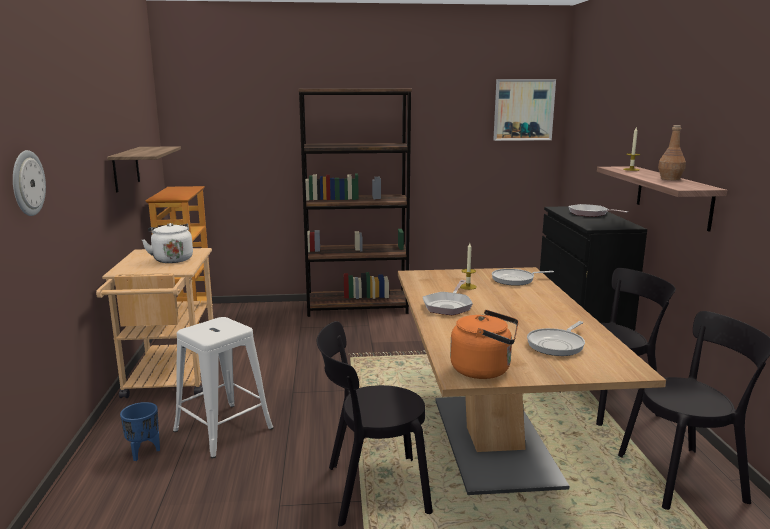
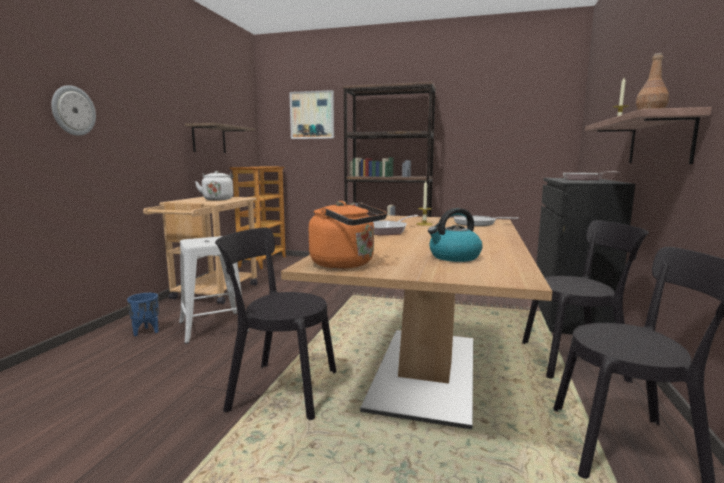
camera: 20 degrees right, 5 degrees down
picture [493,79,556,141] -> picture moved to [289,90,334,139]
frying pan [527,321,585,356] -> kettle [428,208,483,262]

